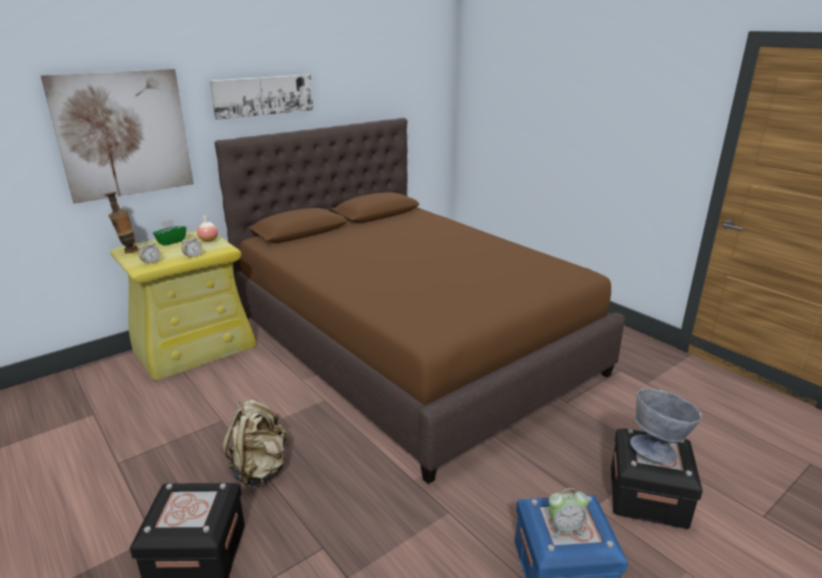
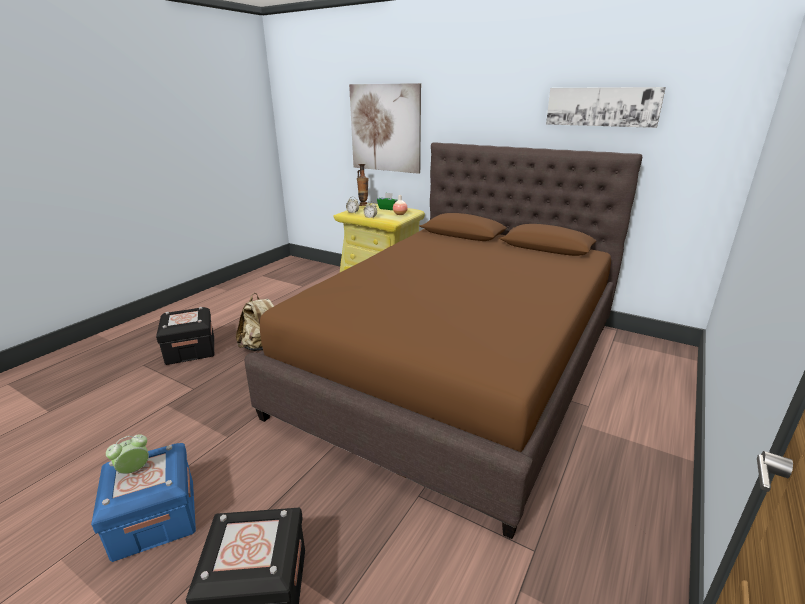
camera: 70 degrees right, 0 degrees up
picture [210,75,313,120] -> picture moved to [546,87,666,128]
alarm clock [549,488,589,537] -> alarm clock turned 75 degrees clockwise [106,434,149,474]
grey bowl [630,388,702,463] -> none

